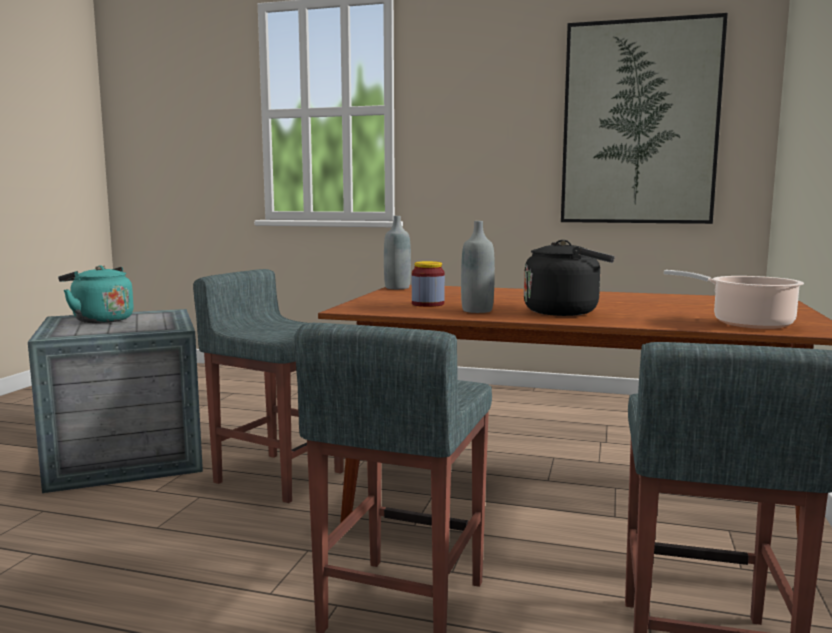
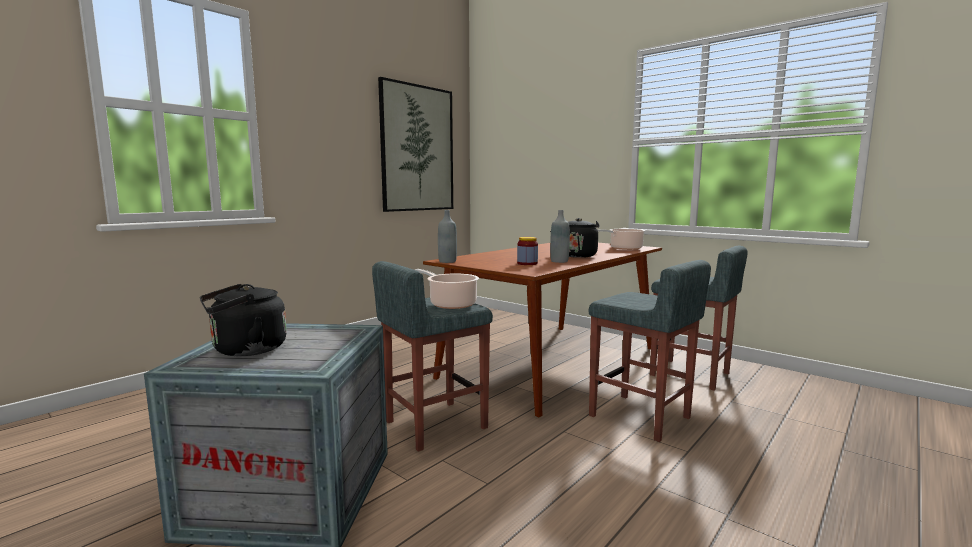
camera: 65 degrees left, 0 degrees up
turquoise kettle [58,265,134,323] -> black kettle [200,284,287,356]
none -> cooking pot [415,269,479,309]

